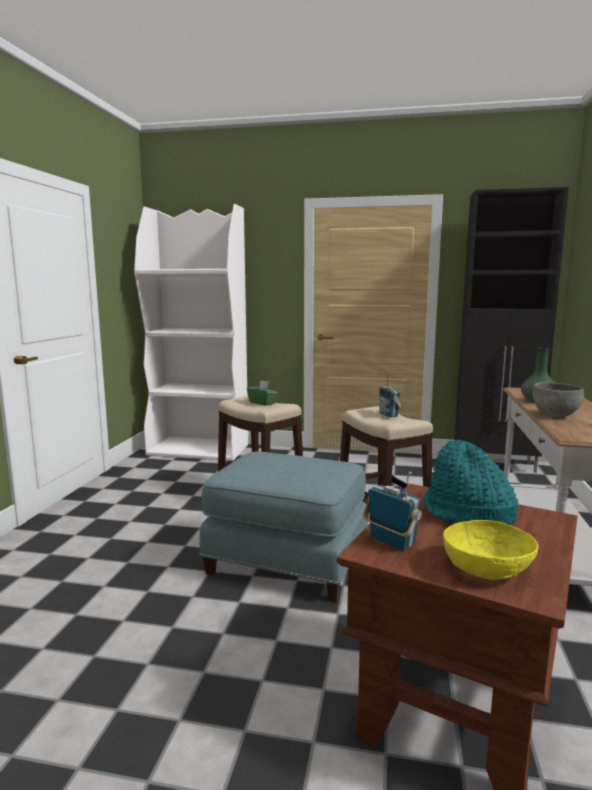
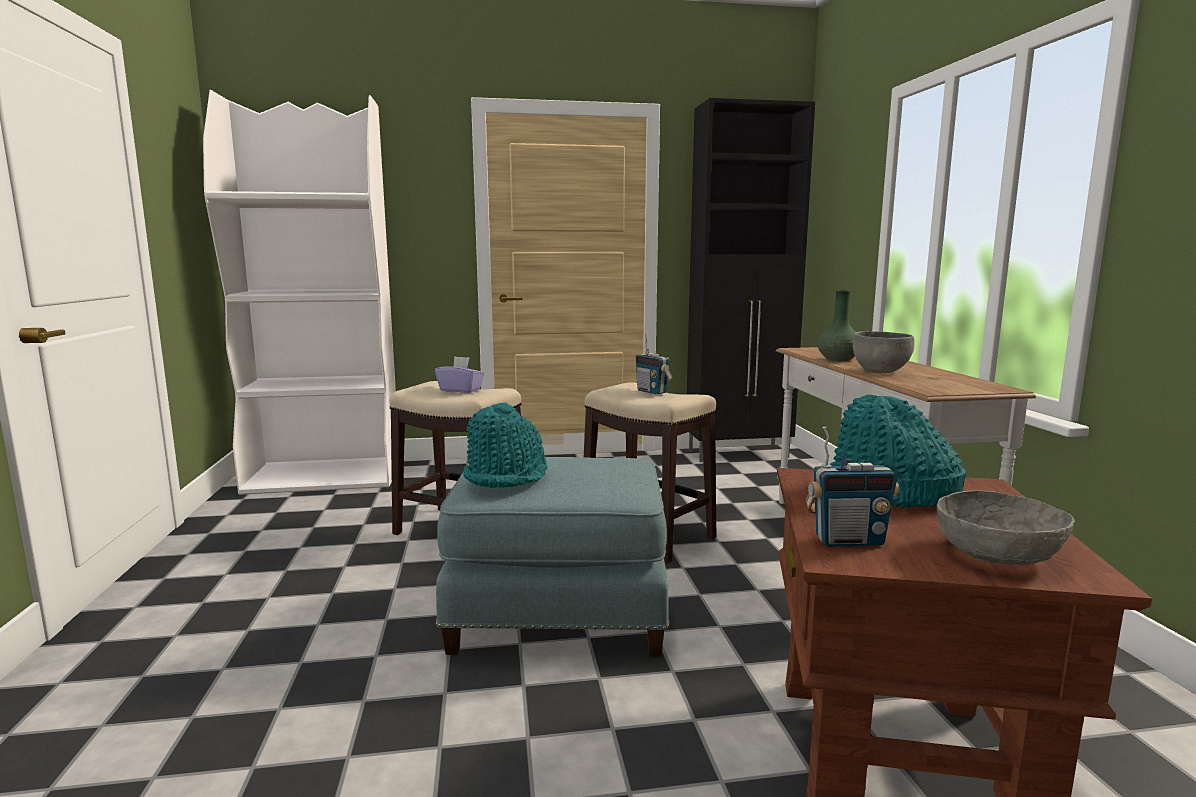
camera: 20 degrees left, 0 degrees up
green tissue box [247,381,278,406] -> purple tissue box [435,356,484,393]
radio [363,472,422,551] -> radio turned 150 degrees clockwise [806,426,900,547]
yellow bowl [443,520,538,580] -> grey bowl [937,491,1075,565]
none -> turquoise hat [463,402,547,488]

